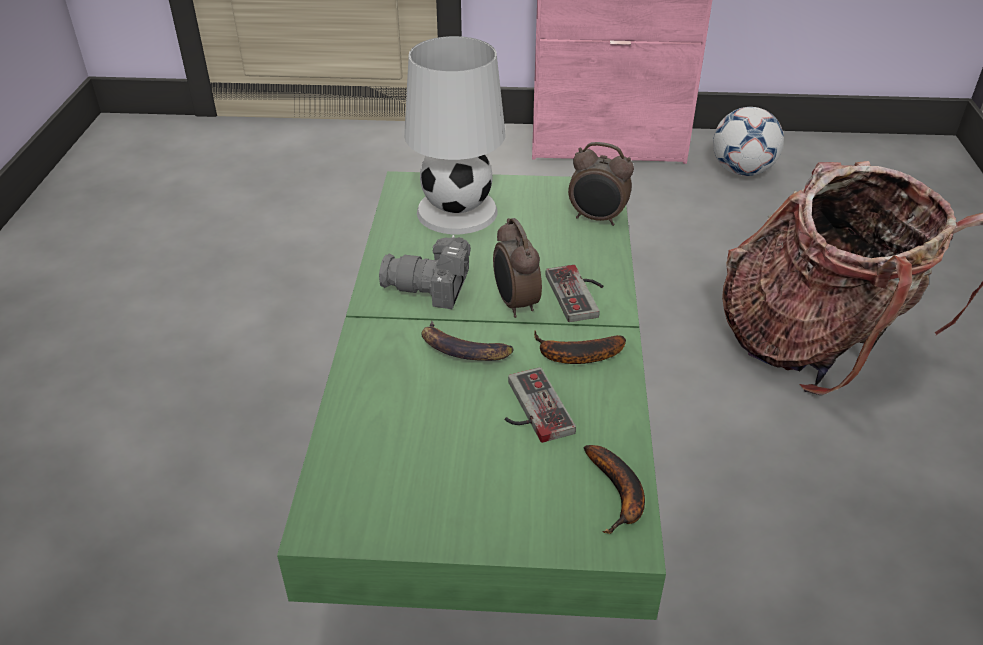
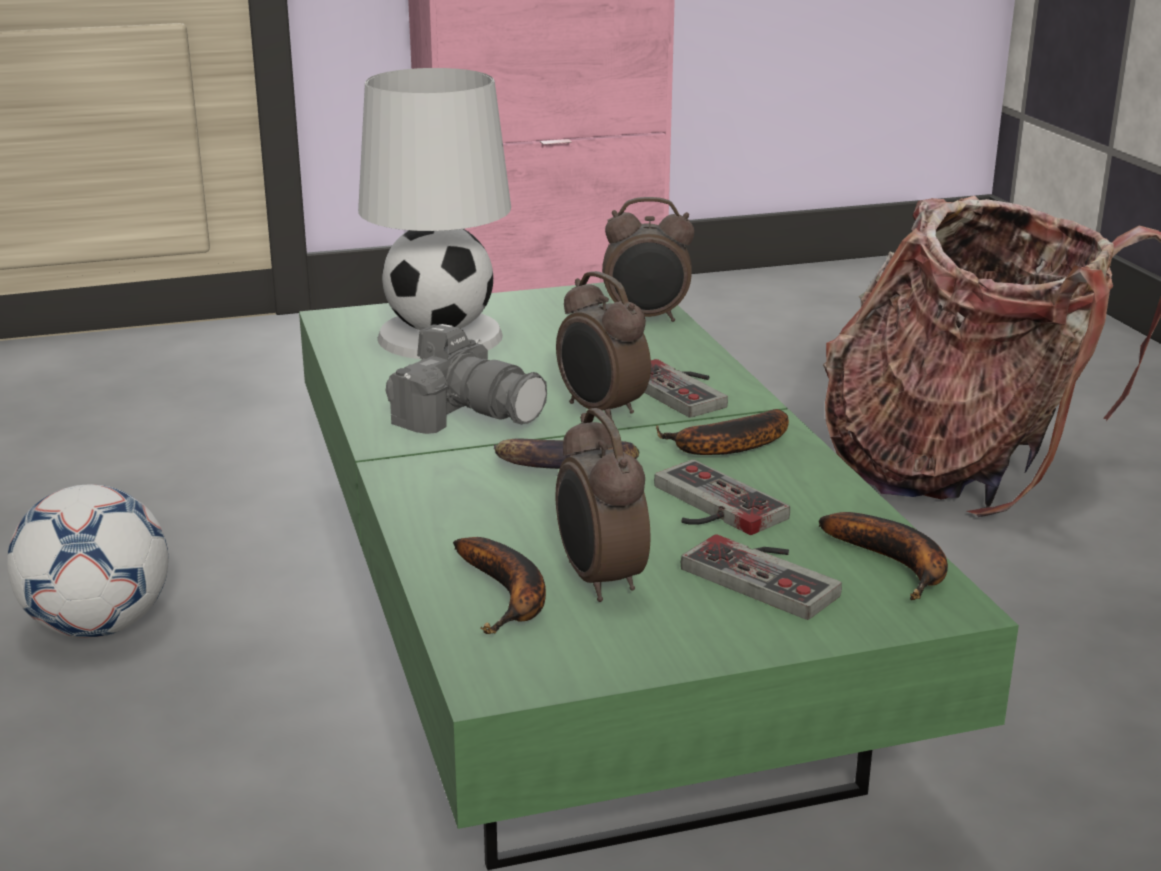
camera: 20 degrees left, 15 degrees down
camera [379,235,471,309] -> camera turned 135 degrees counterclockwise [386,324,547,434]
football [713,107,784,176] -> football moved to [7,484,168,638]
none -> banana [453,537,546,634]
none -> alarm clock [556,408,650,602]
none -> game controller [681,534,842,620]

